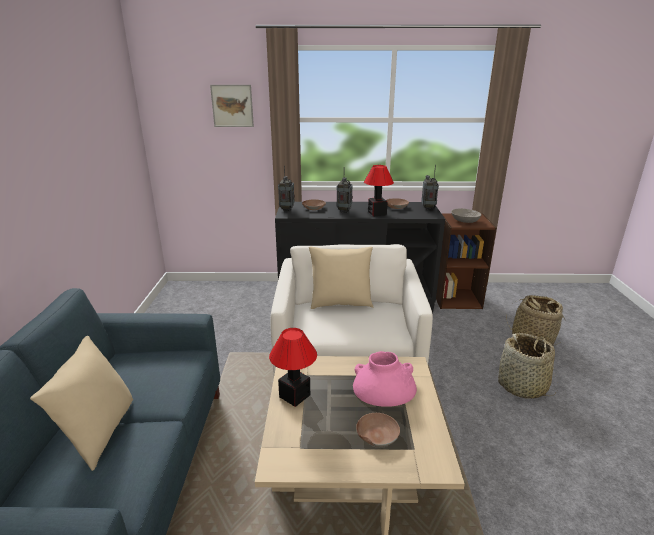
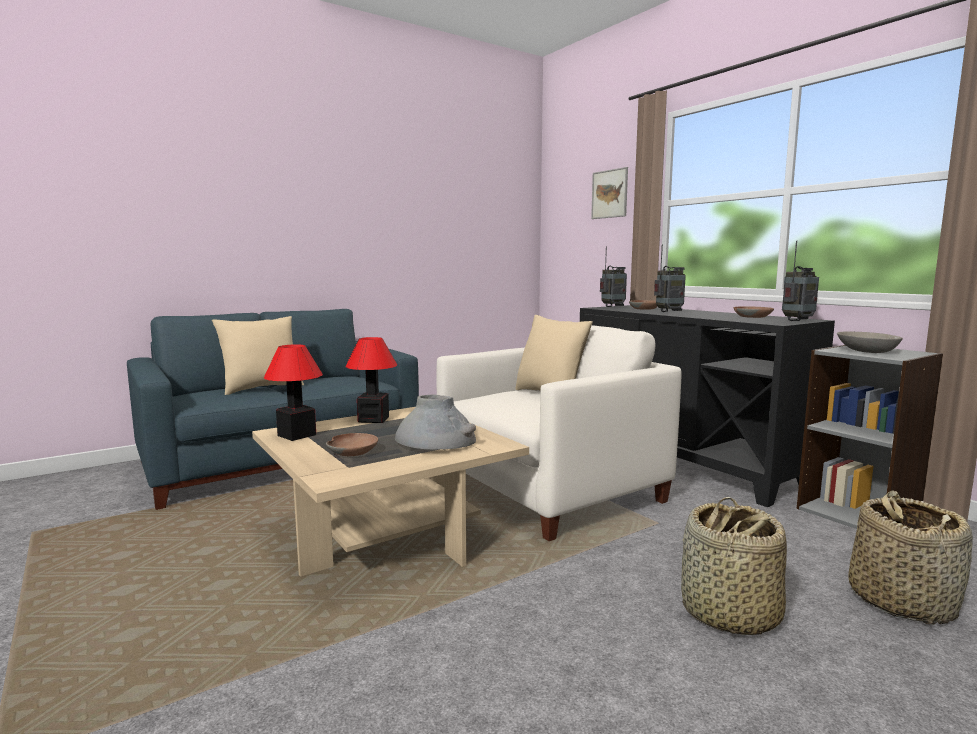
camera: 55 degrees right, 15 degrees down
pink vase [353,351,417,407] -> grey vase [395,395,476,450]
table lamp [364,165,394,217] -> table lamp moved to [264,344,323,441]
brown bookcase [436,213,497,309] -> grey bookcase [797,345,943,529]

